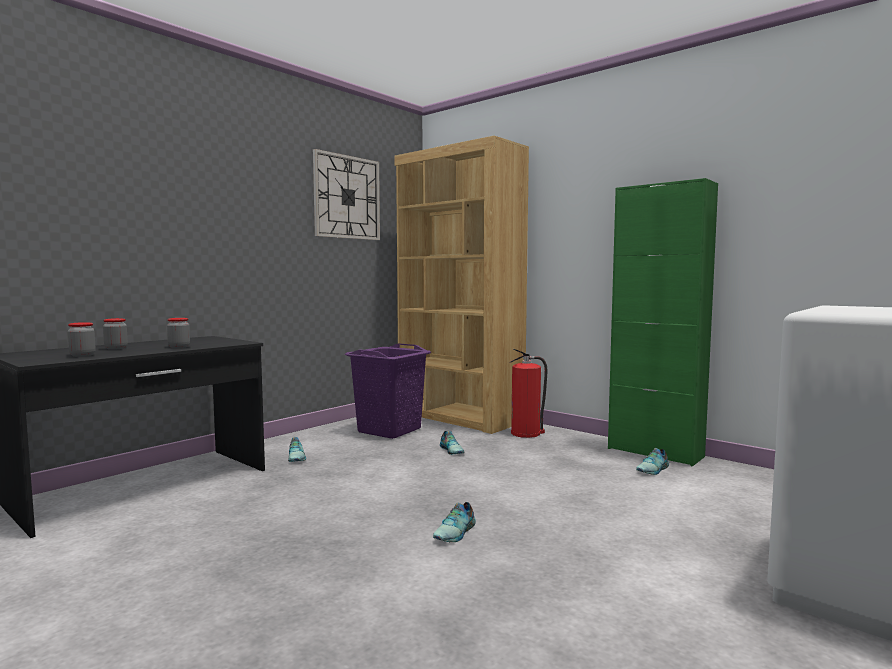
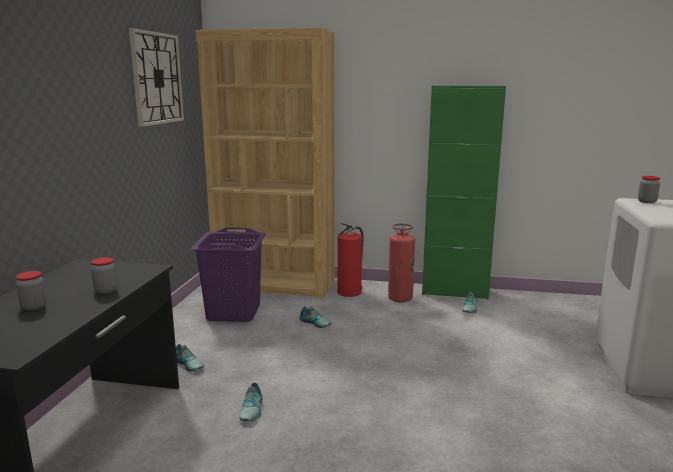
camera: 30 degrees left, 10 degrees up
jar [68,322,96,357] -> jar moved to [638,176,660,203]
shoe [433,502,476,542] -> shoe moved to [239,383,263,421]
none -> fire extinguisher [388,224,415,302]

